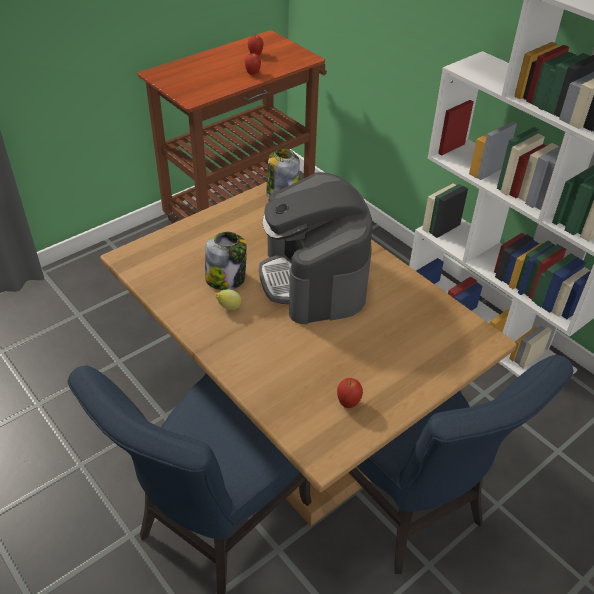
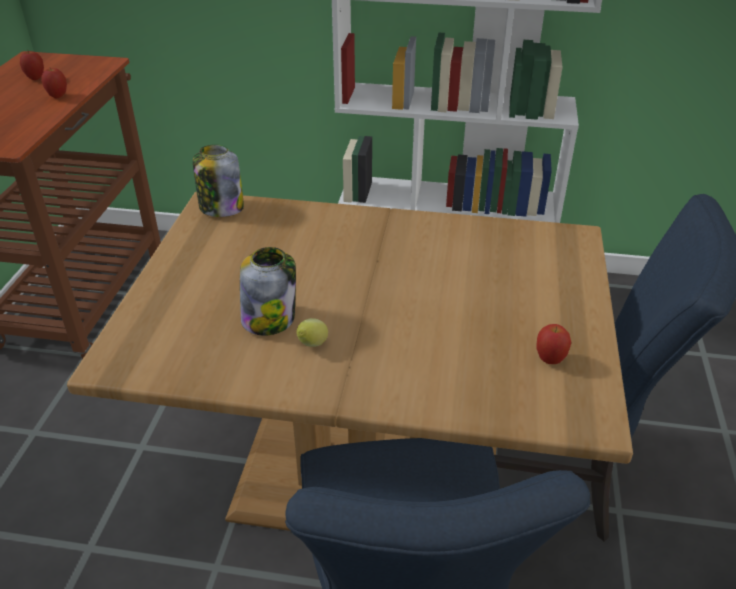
camera: 40 degrees left, 5 degrees down
coffee machine [259,172,373,324] -> none

